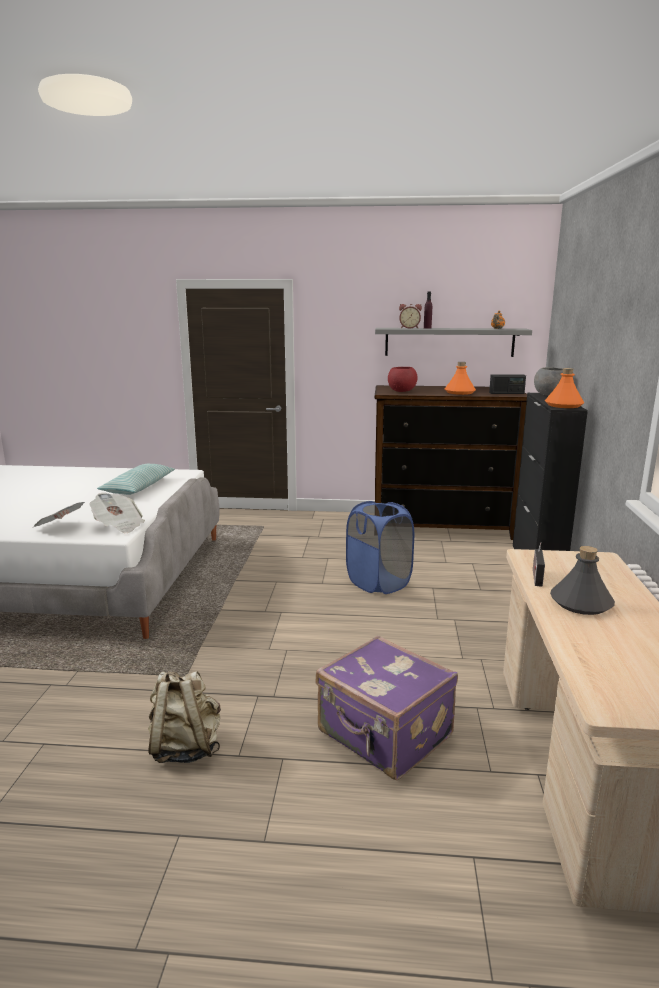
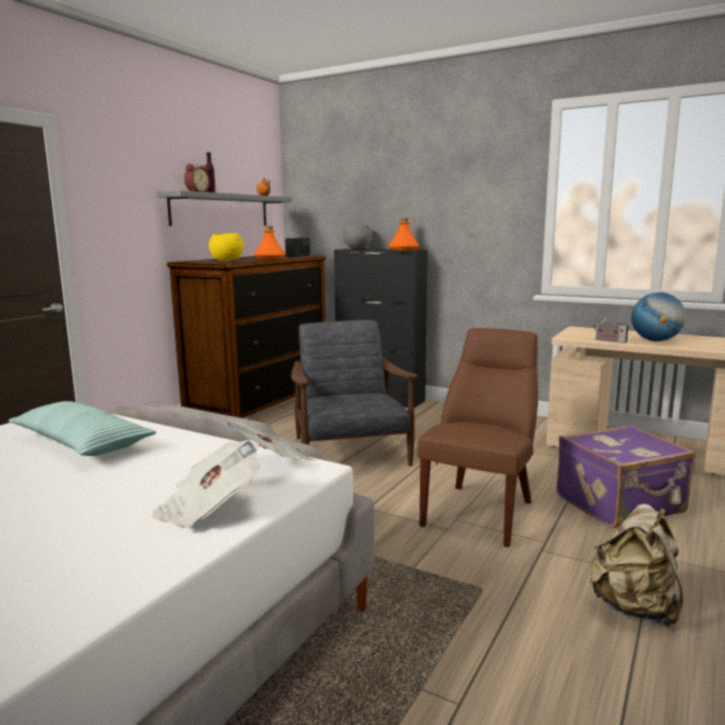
camera: 65 degrees left, 5 degrees down
blue laundry basket [346,501,414,594] -> grey armchair [291,320,418,466]
red bowl [388,367,418,392] -> yellow bowl [209,233,244,262]
grey bottle [550,546,615,615] -> globe [631,292,686,341]
none -> brown chair [417,328,538,547]

